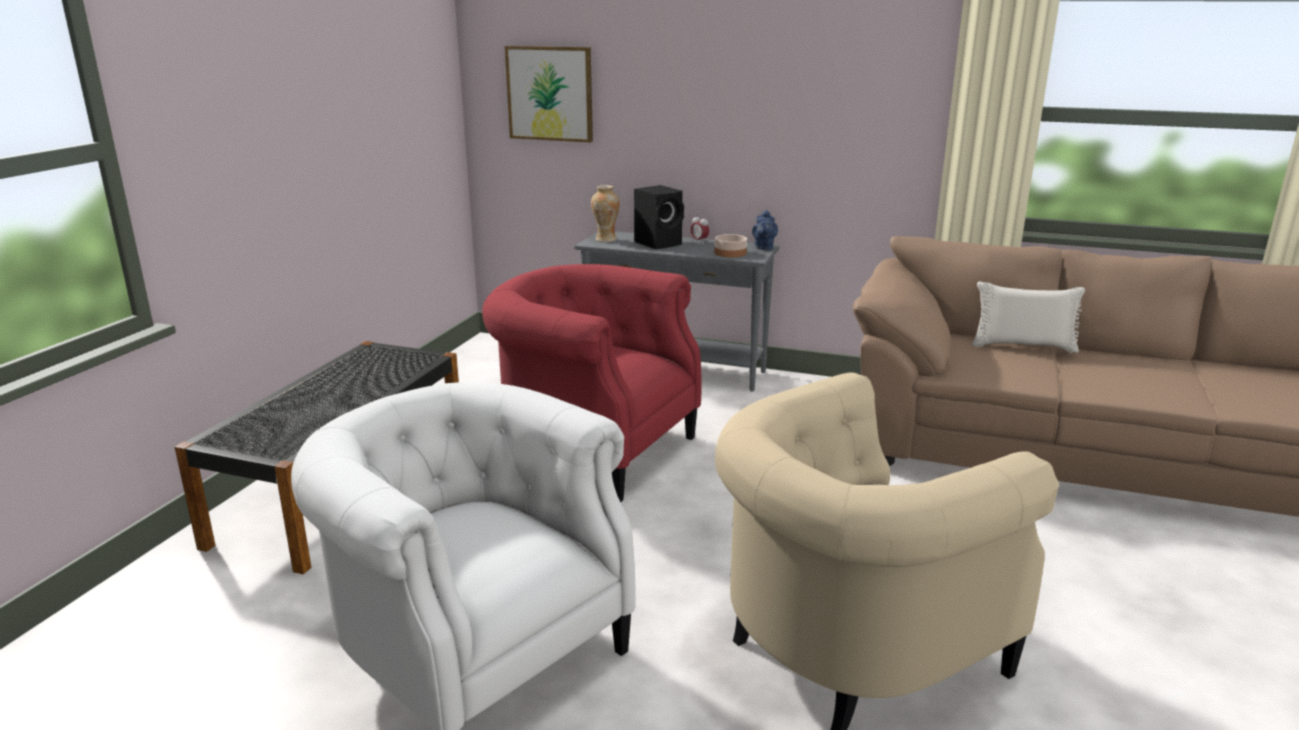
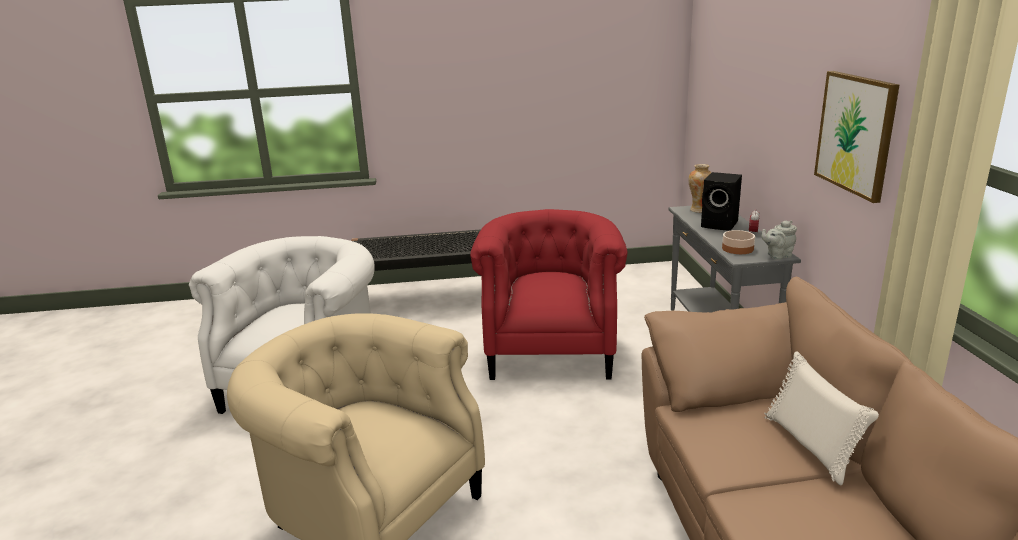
camera: 65 degrees right, 0 degrees up
picture [505,46,593,142] -> picture moved to [814,71,899,203]
blue teapot [752,210,778,250] -> grey teapot [762,220,797,259]

